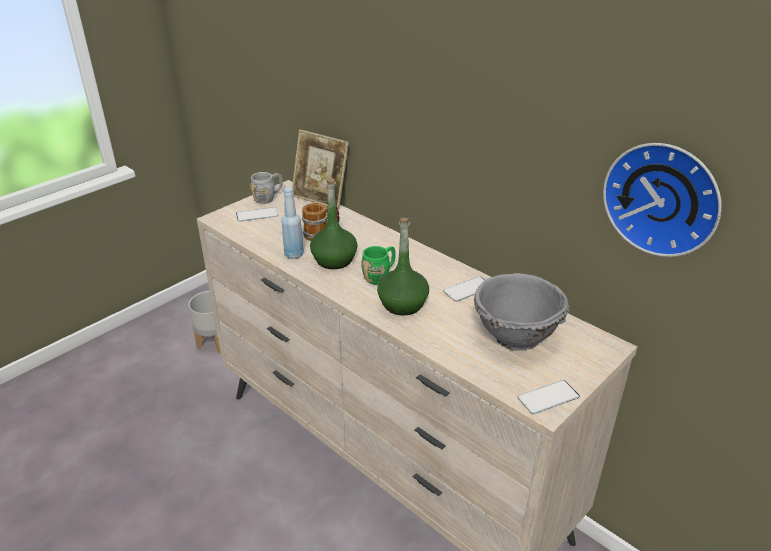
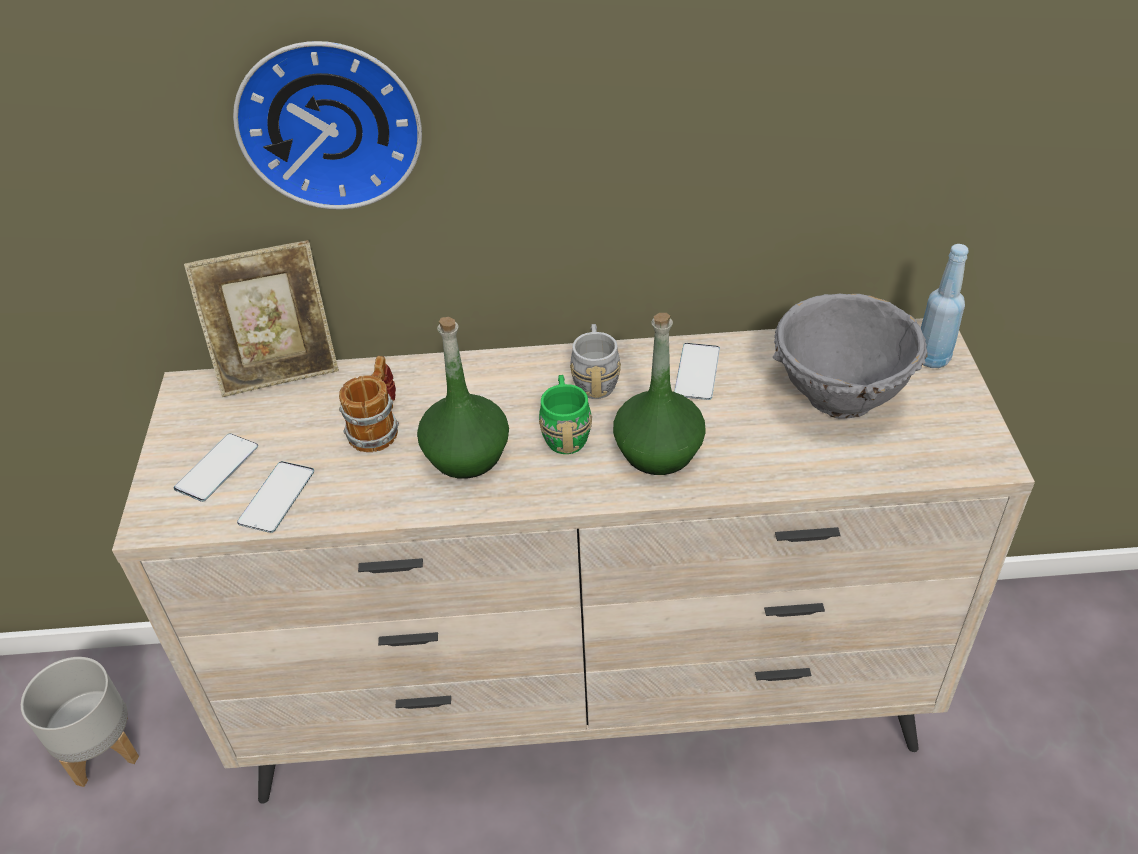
camera: 45 degrees left, 10 degrees up
grey mug [250,172,283,204] -> grey mug moved to [570,324,621,399]
blue bottle [281,187,304,259] -> blue bottle moved to [921,244,969,368]
phone [518,380,580,414] -> phone moved to [237,461,314,533]
wall clock [603,143,722,257] -> wall clock moved to [233,41,422,209]

